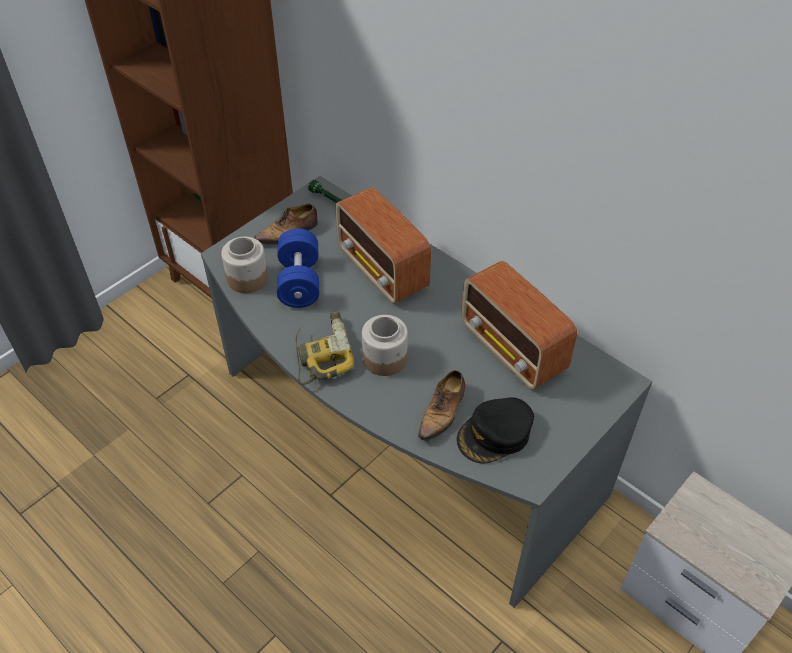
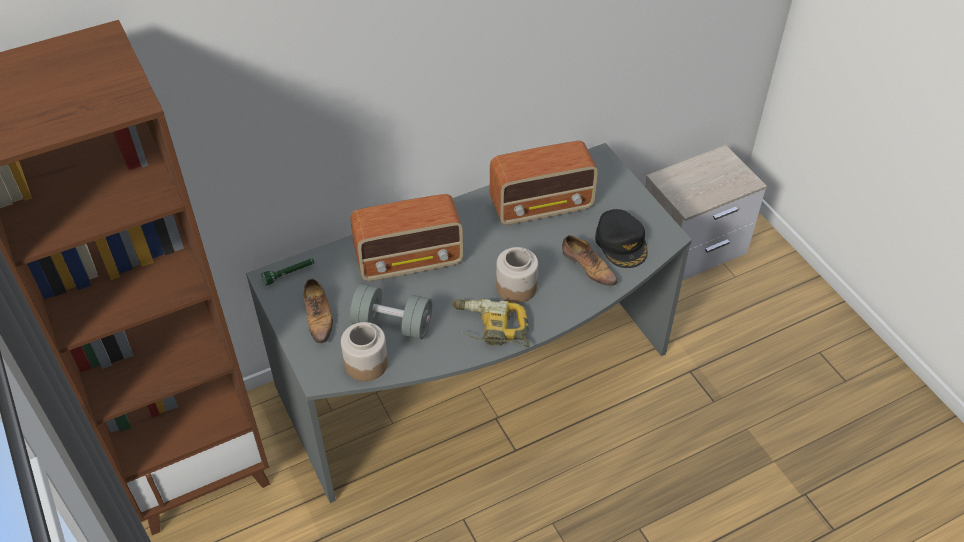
camera: 70 degrees left, 0 degrees up
blue dumbbell [277,229,319,308] -> grey dumbbell [350,284,432,340]

